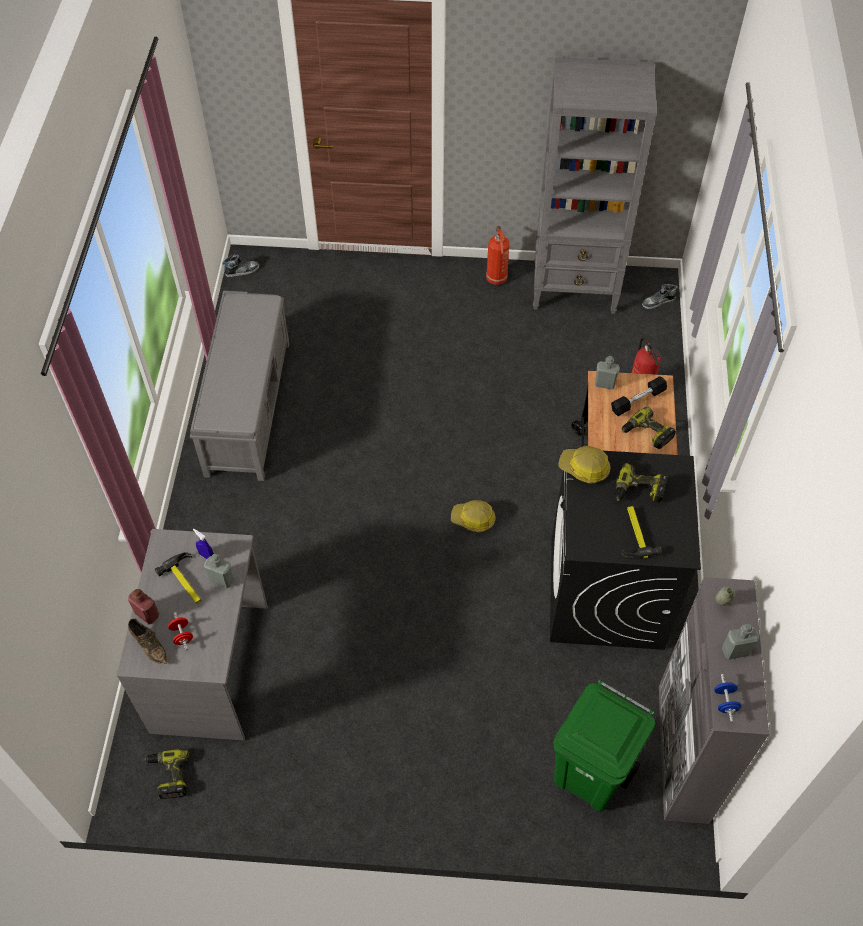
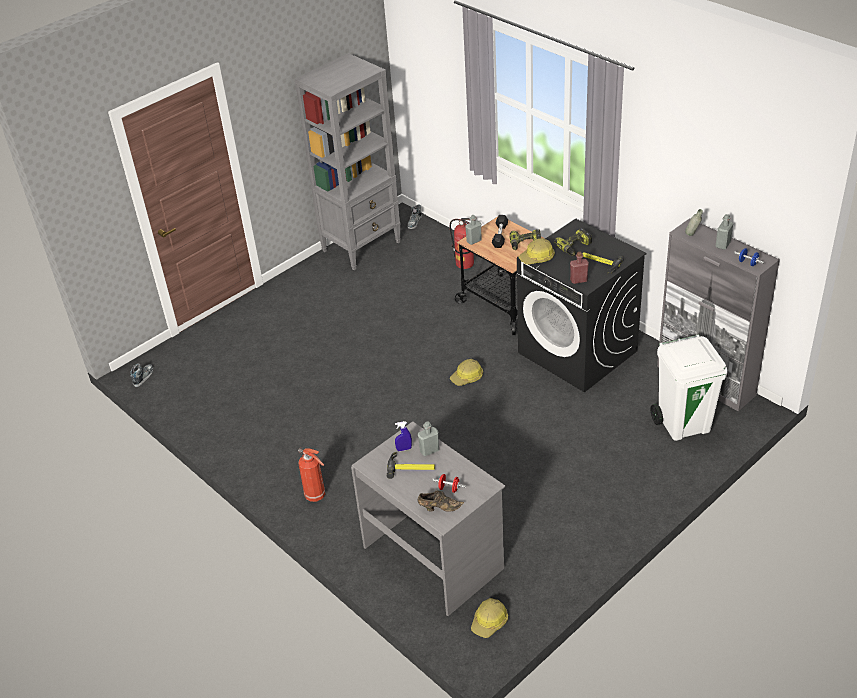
camera: 45 degrees left, 15 degrees down
red bottle [128,589,159,624] -> red bottle moved to [570,252,589,284]
power drill [145,749,190,799] -> hard hat [471,598,508,638]
grey bench [190,291,289,481] -> none
fire extinguisher [486,226,510,285] -> fire extinguisher moved to [298,448,326,502]
green trash can [553,680,655,811] -> white trash can [651,335,728,441]

